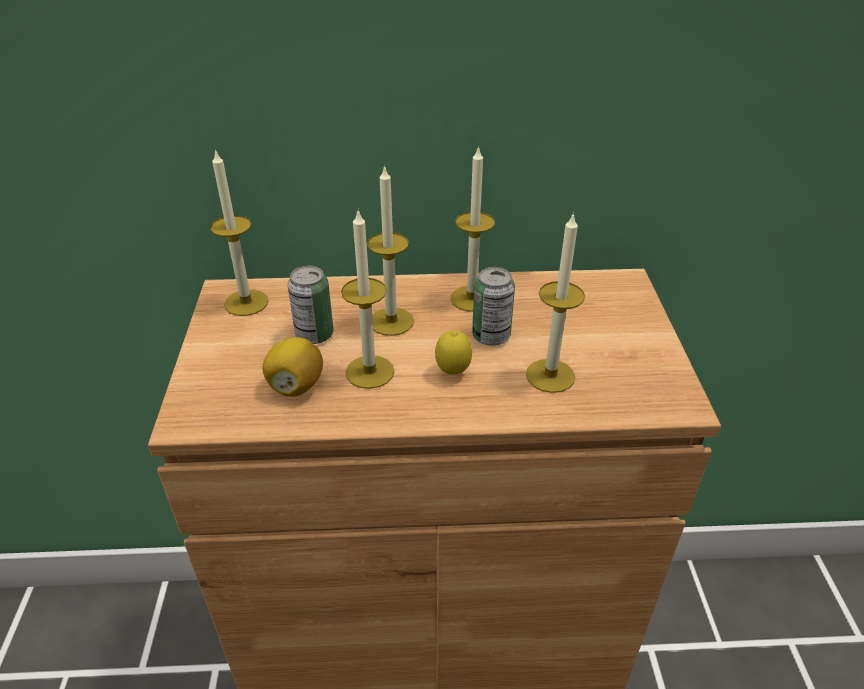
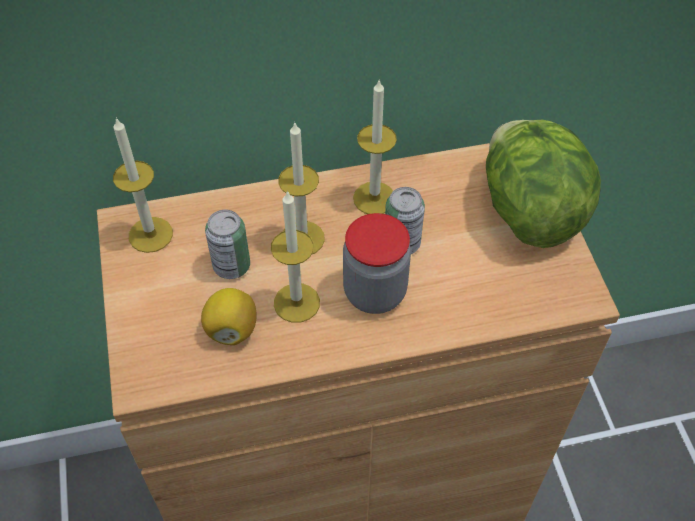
camera: 10 degrees left, 15 degrees up
lemon [435,330,472,375] -> jar [343,213,411,314]
candle [526,212,585,393] -> none
none -> lettuce [486,120,601,248]

